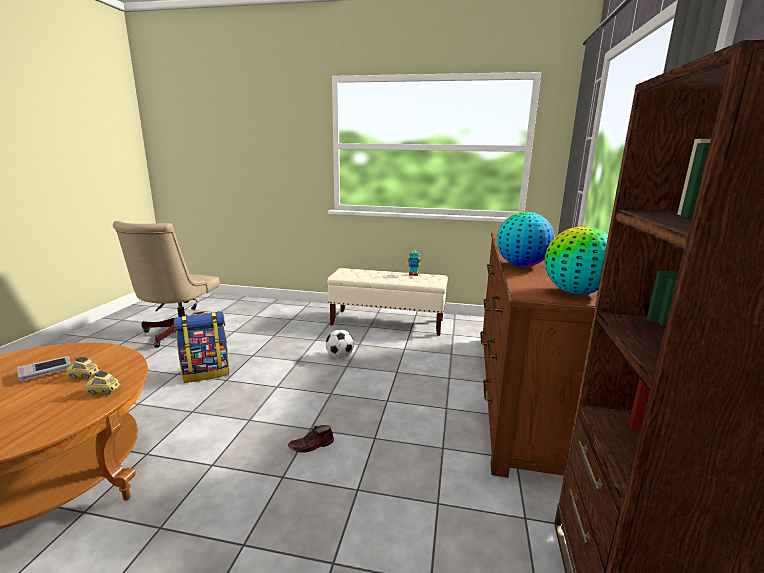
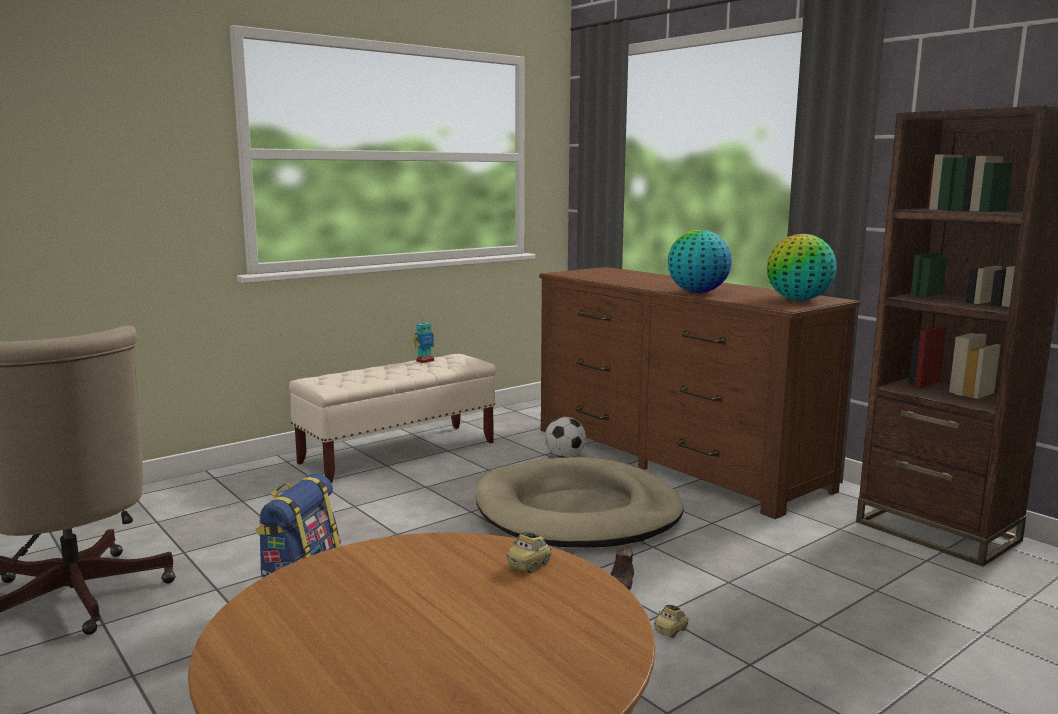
camera: 50 degrees left, 5 degrees down
book [17,356,71,382] -> none
toy car [66,357,100,379] -> toy car moved to [654,605,689,638]
football [326,330,354,358] -> football moved to [545,417,586,458]
none -> beige dog bed [475,457,684,548]

